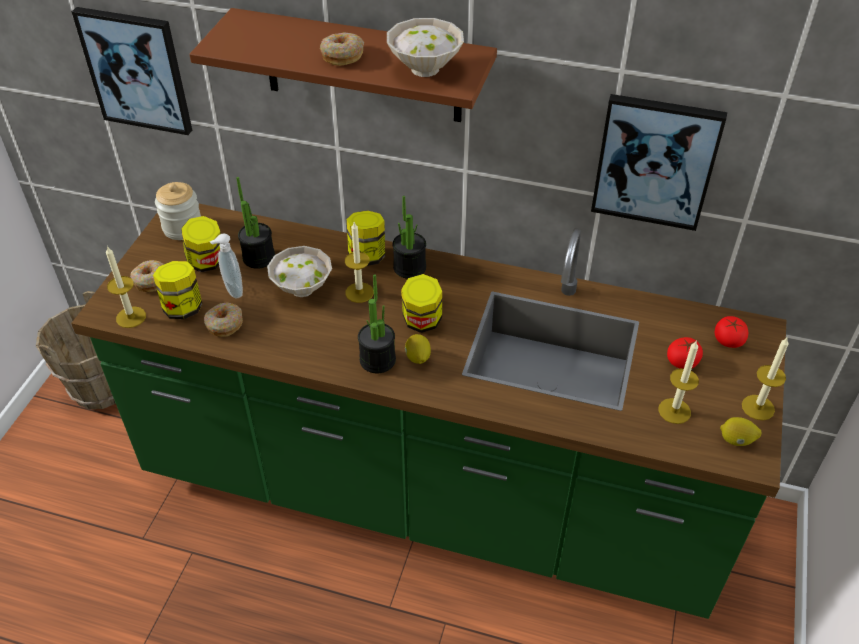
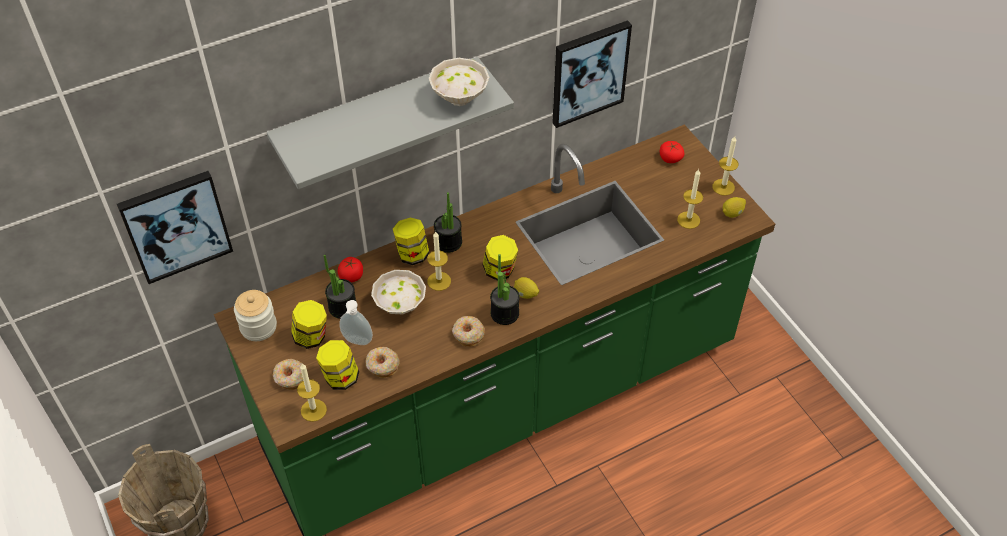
camera: 45 degrees left, 5 degrees up
brown shelf [189,8,497,122] -> grey shelf [267,57,514,189]
donut [320,33,364,66] -> donut moved to [452,316,485,346]
tomato [667,337,703,369] -> tomato moved to [337,257,363,282]

